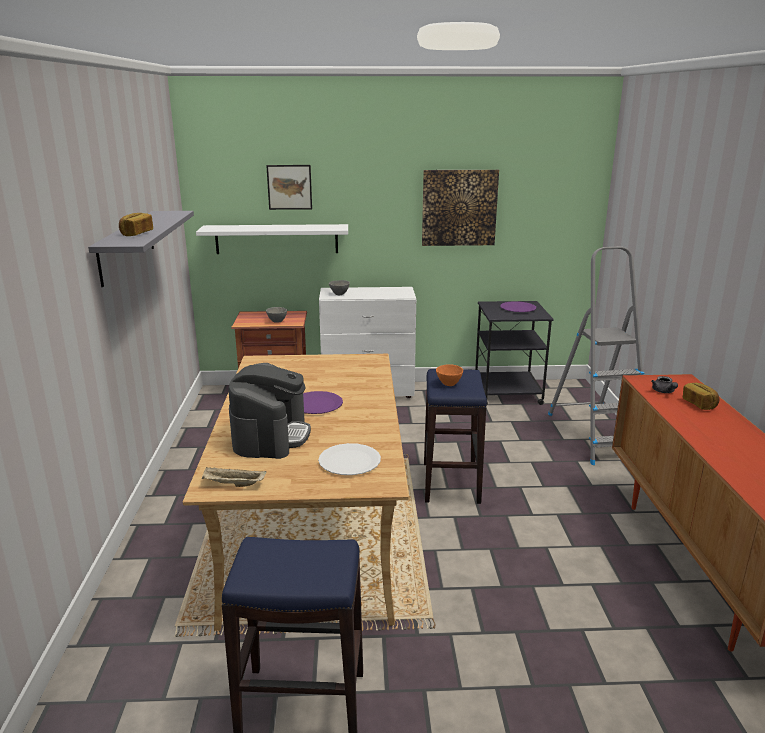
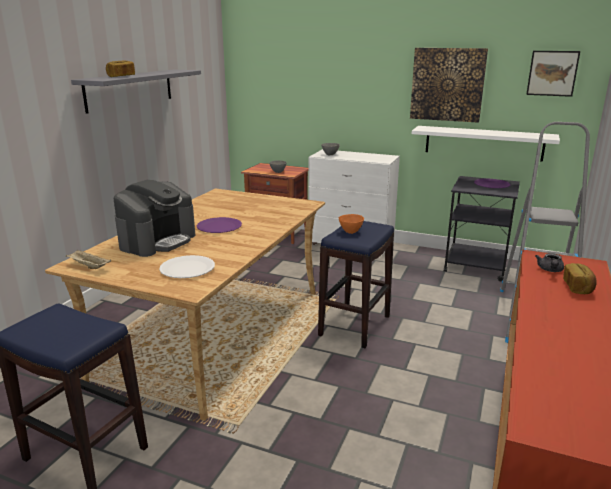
camera: 25 degrees right, 0 degrees up
white shelf [196,224,348,254] -> white shelf moved to [412,126,560,162]
picture [266,165,312,210] -> picture moved to [526,51,580,97]

